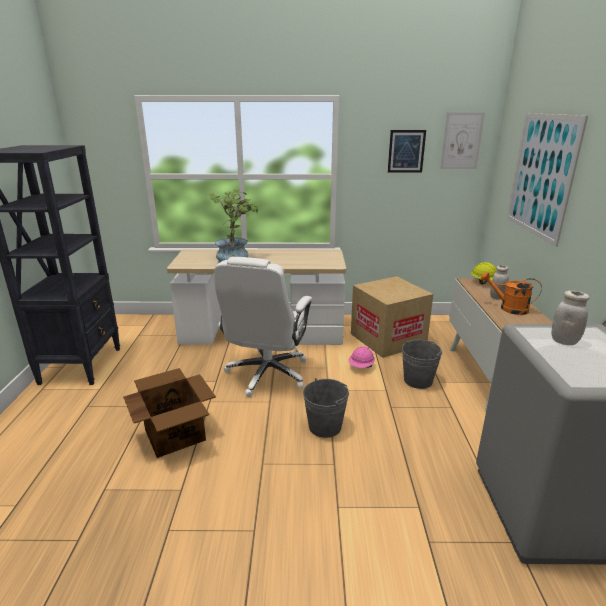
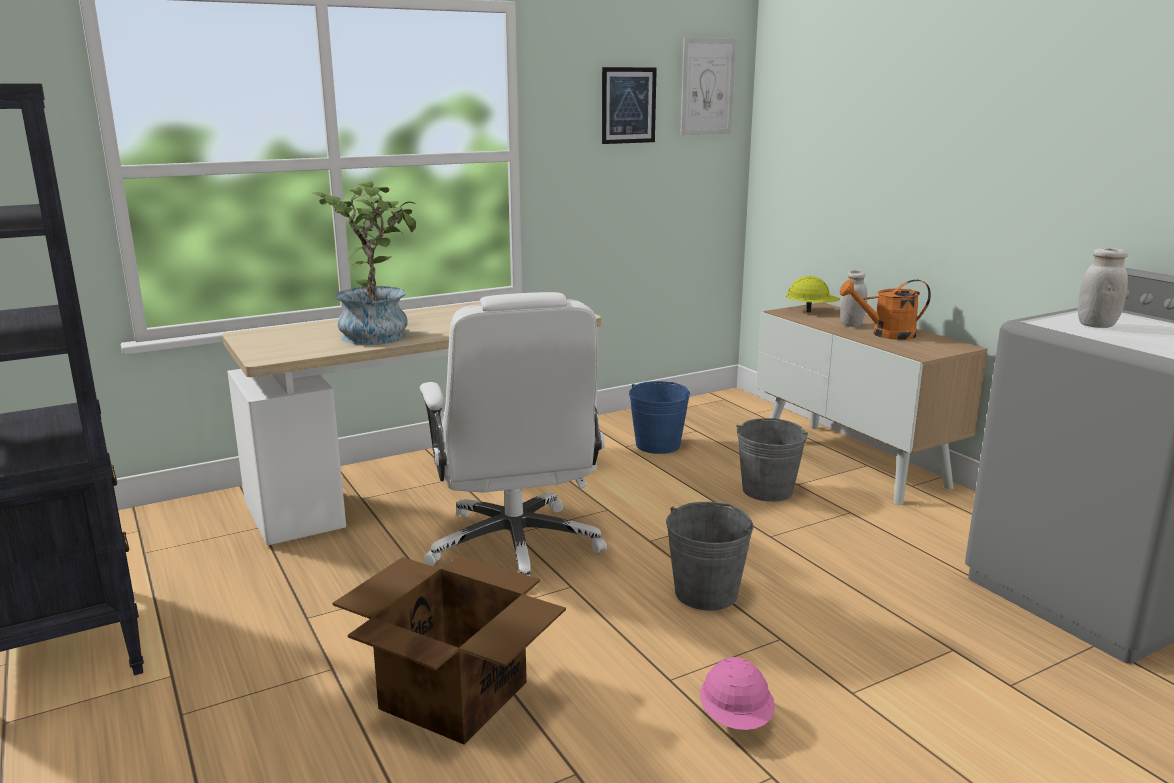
camera: 30 degrees left, 5 degrees down
pink hard hat [349,346,375,368] -> pink hard hat moved to [700,657,775,730]
cardboard box [351,276,433,358] -> blue bucket [629,381,690,454]
picture [507,113,588,247] -> none

